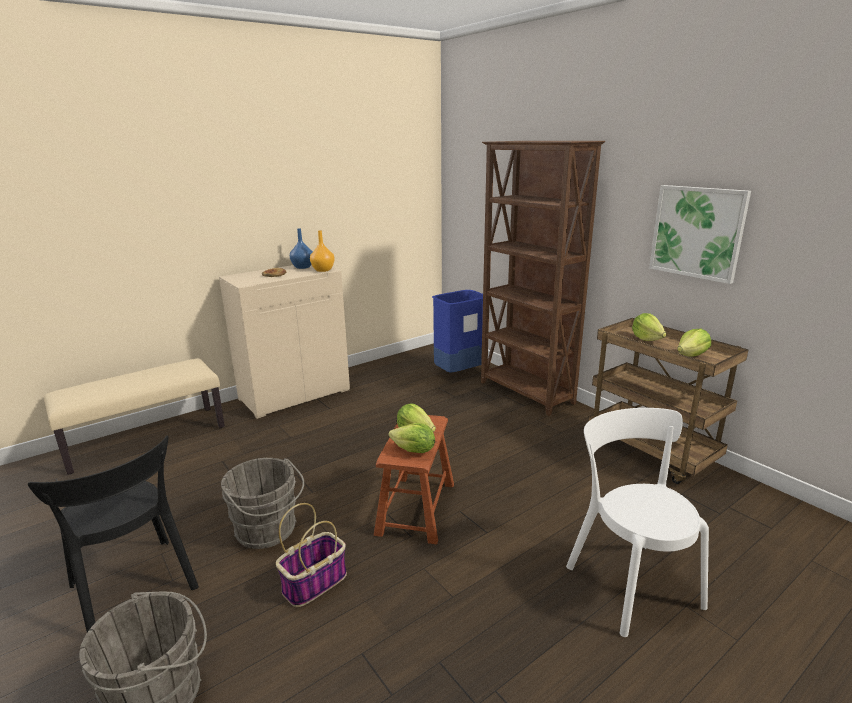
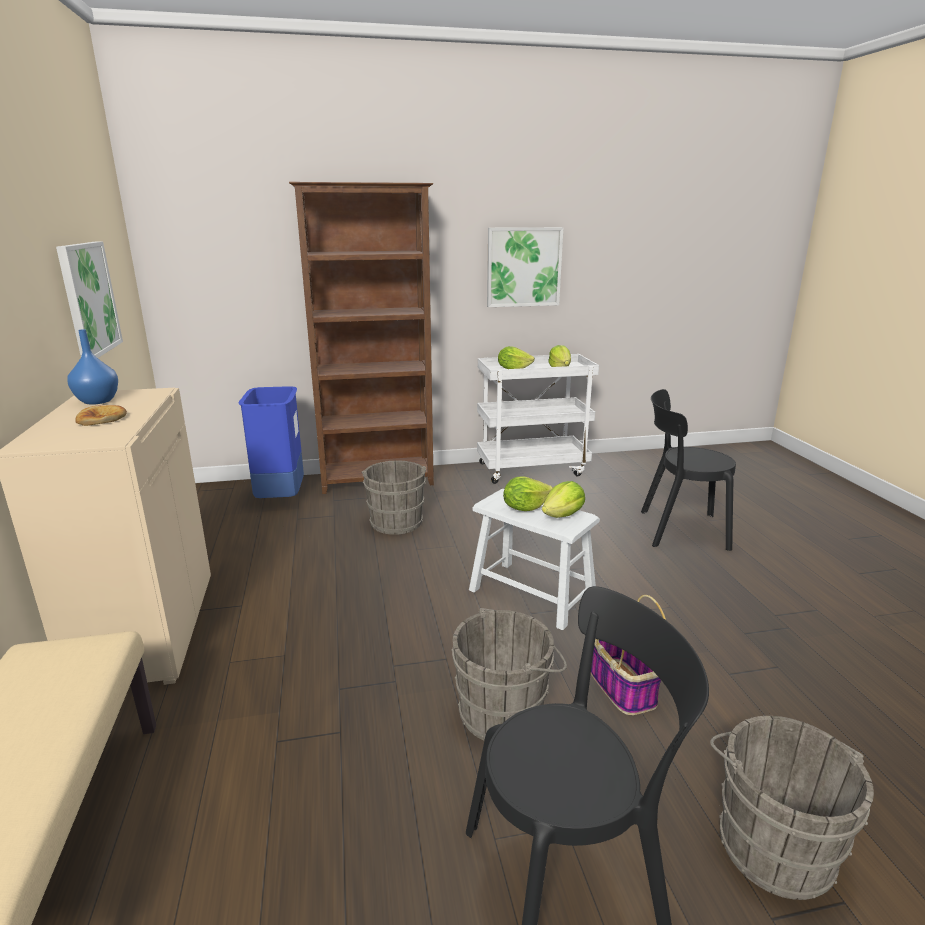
camera: 65 degrees left, 0 degrees up
orange vase [310,230,335,272] -> none
brown stool [374,415,454,544] -> white stool [469,489,600,630]
white chair [566,408,709,637] -> black chair [641,389,736,551]
brown cart [588,318,748,484] -> white cart [477,354,599,484]
none -> picture [56,241,123,358]
none -> grey bucket [361,461,426,535]

